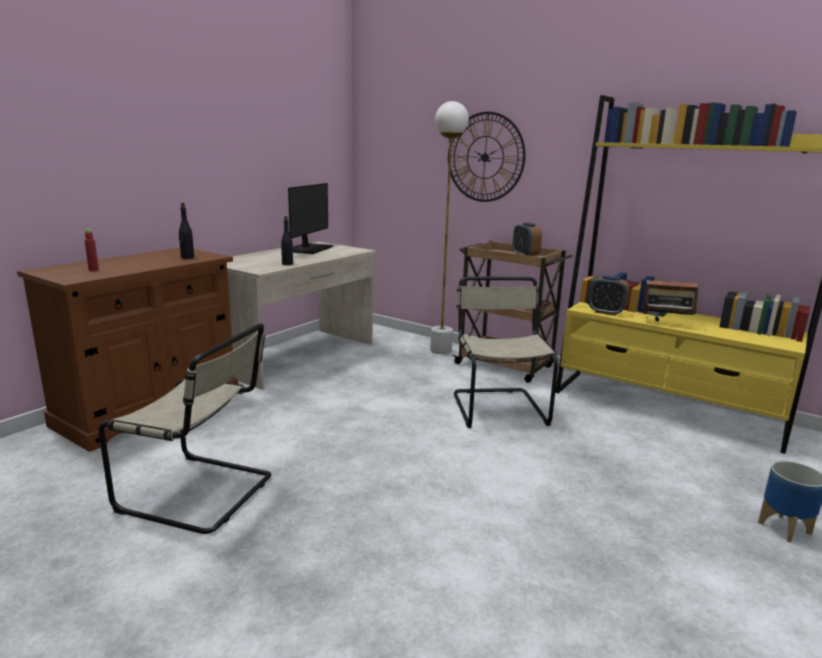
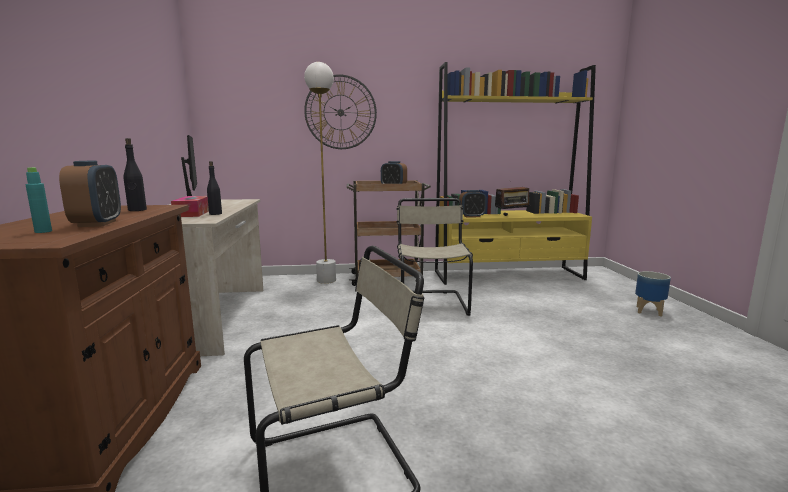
camera: 40 degrees left, 5 degrees down
red bottle [85,229,99,271] -> turquoise bottle [25,167,52,233]
beige chair [454,277,558,428] -> beige chair turned 45 degrees clockwise [396,198,473,316]
none -> alarm clock [59,161,121,227]
none -> tissue box [171,196,209,217]

